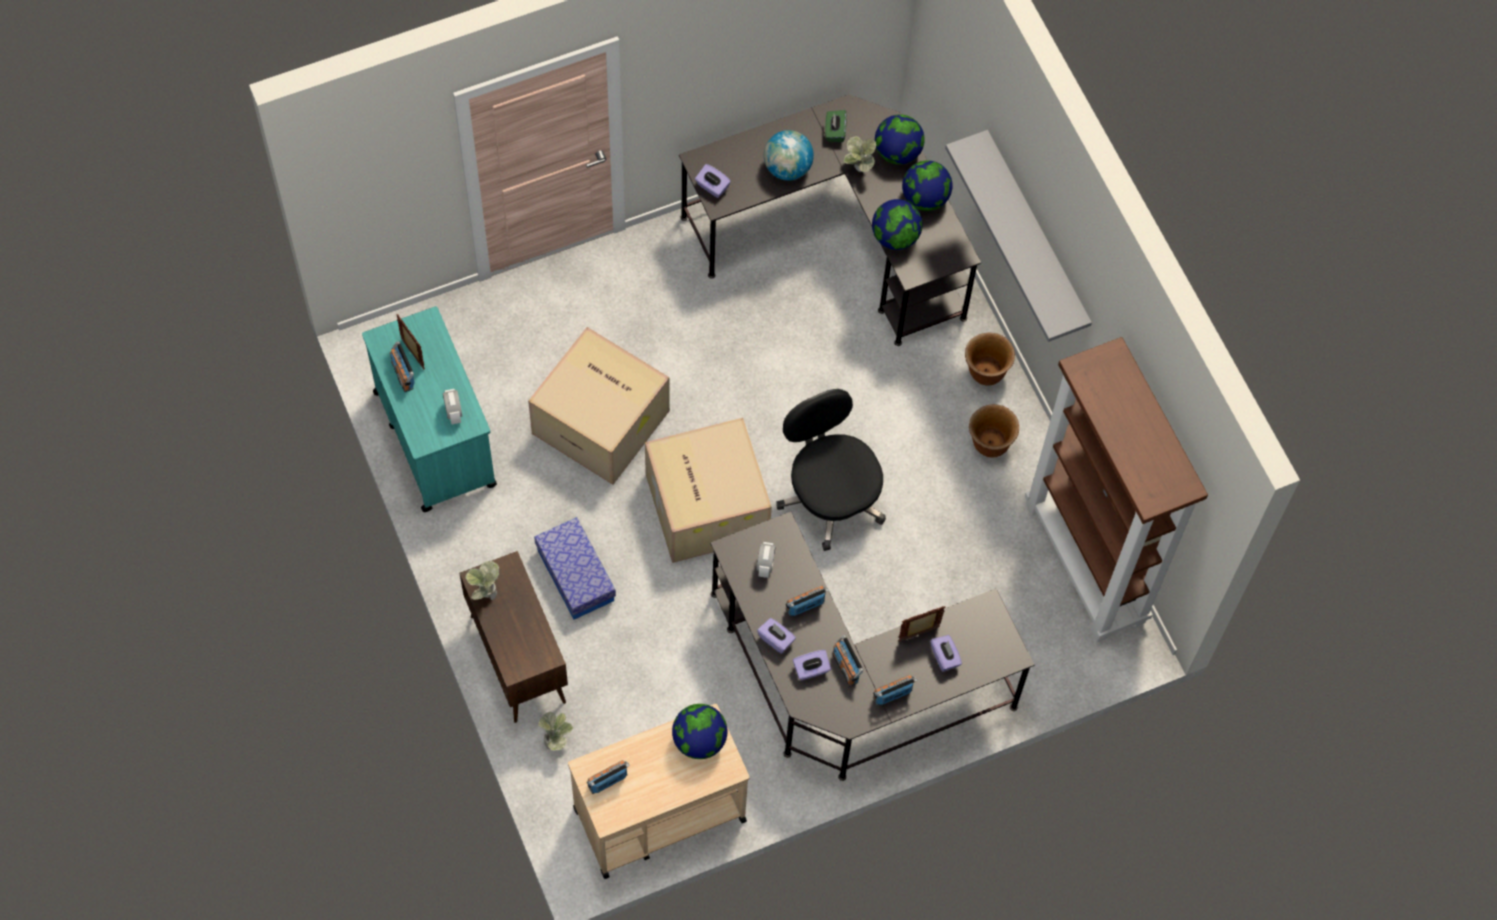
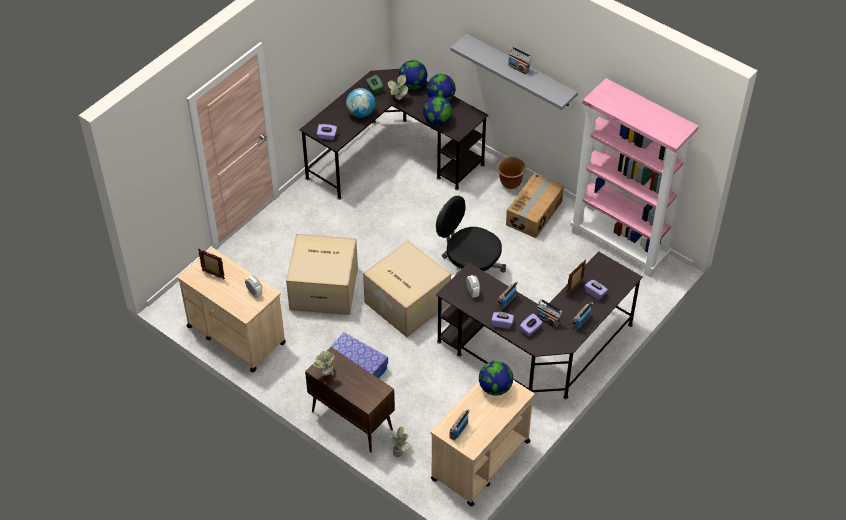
camera: 25 degrees left, 15 degrees down
turquoise cart [362,306,497,512] -> beige cart [178,248,286,372]
radio [390,342,415,392] -> radio moved to [508,47,532,74]
brown planter [969,404,1019,458] -> cardboard box [506,173,564,238]
brown bookcase [1025,337,1208,642] -> pink bookcase [570,78,699,277]

